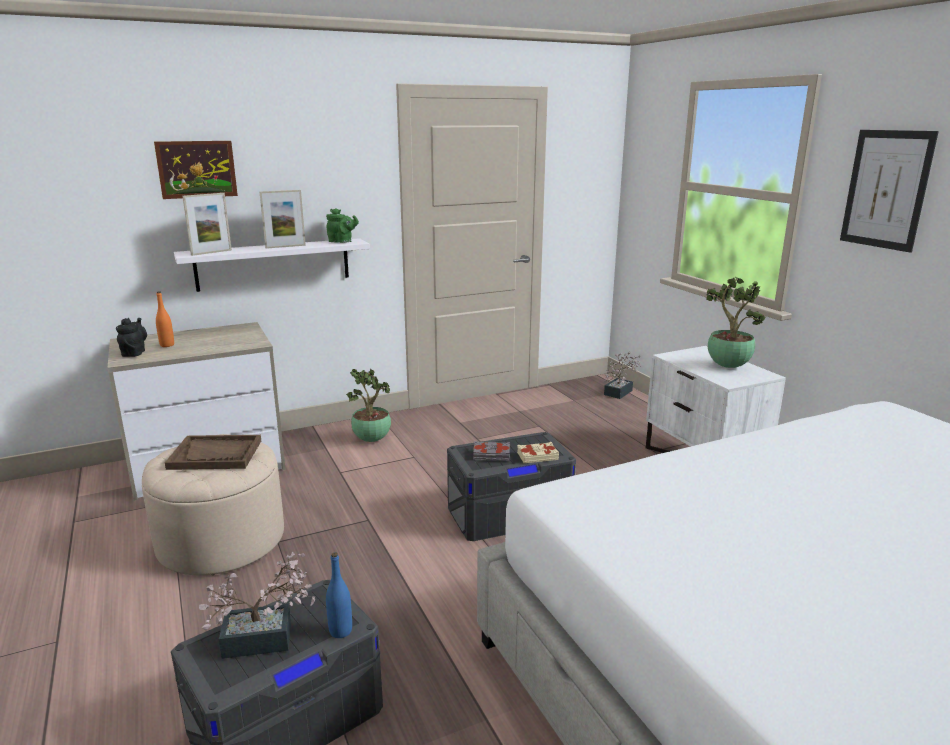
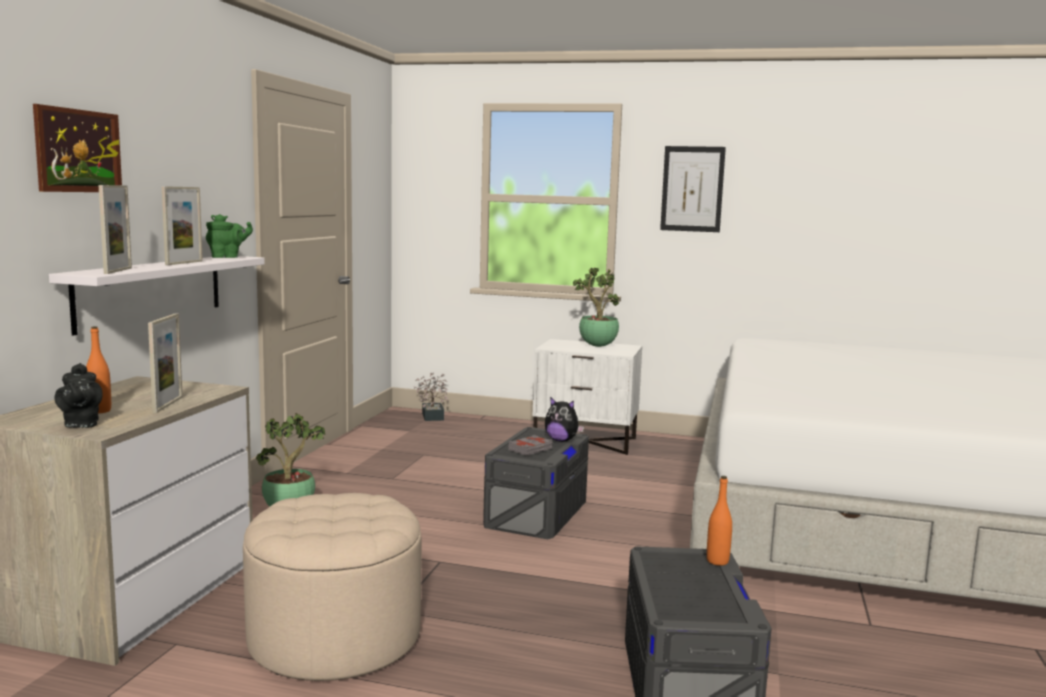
camera: 50 degrees left, 10 degrees down
black teapot [116,318,147,357] -> black teapot turned 150 degrees counterclockwise [55,363,103,428]
brown tray [165,435,261,470] -> none
potted plant [199,552,315,659] -> none
blue bottle [326,552,352,638] -> orange bottle [707,476,732,566]
beige book [517,442,559,463] -> plush toy [545,397,584,442]
none -> picture frame [148,313,183,413]

